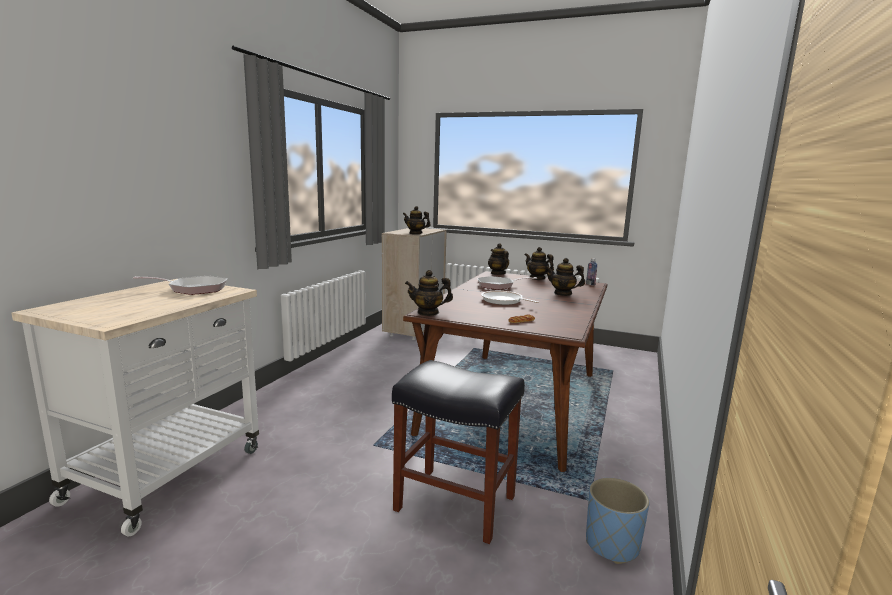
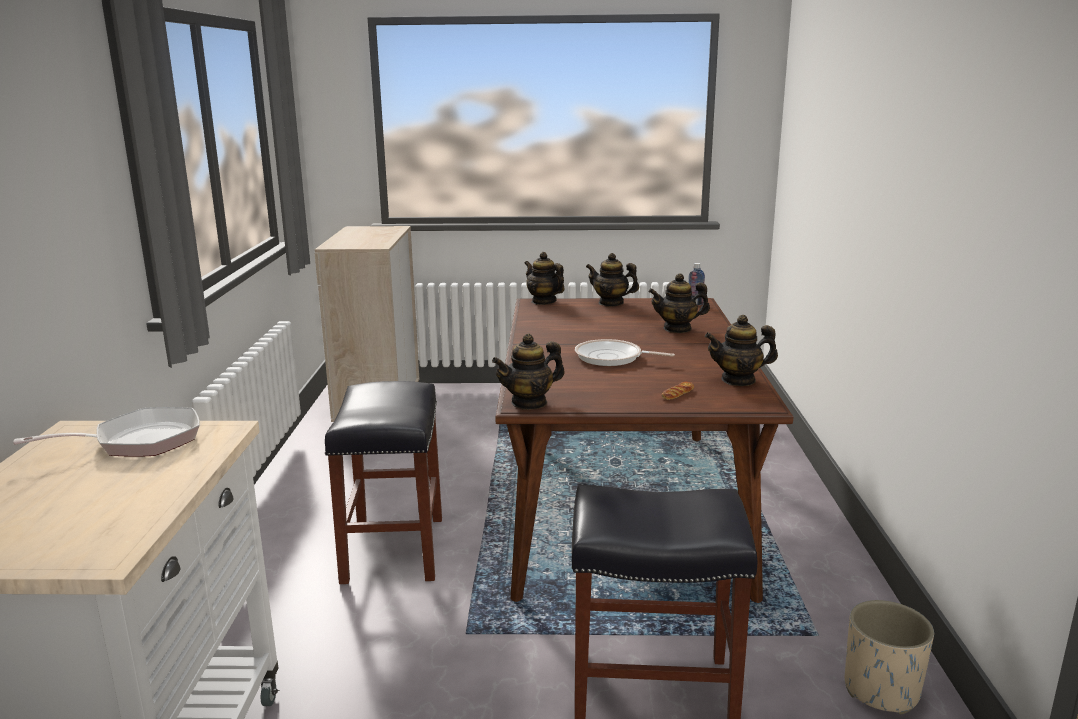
camera: 20 degrees left, 5 degrees up
teapot [403,206,431,234] -> teapot moved to [705,315,778,386]
frying pan [477,276,537,290] -> none
blue planter [586,478,649,564] -> beige planter [845,600,934,714]
none -> black stool [325,381,442,584]

